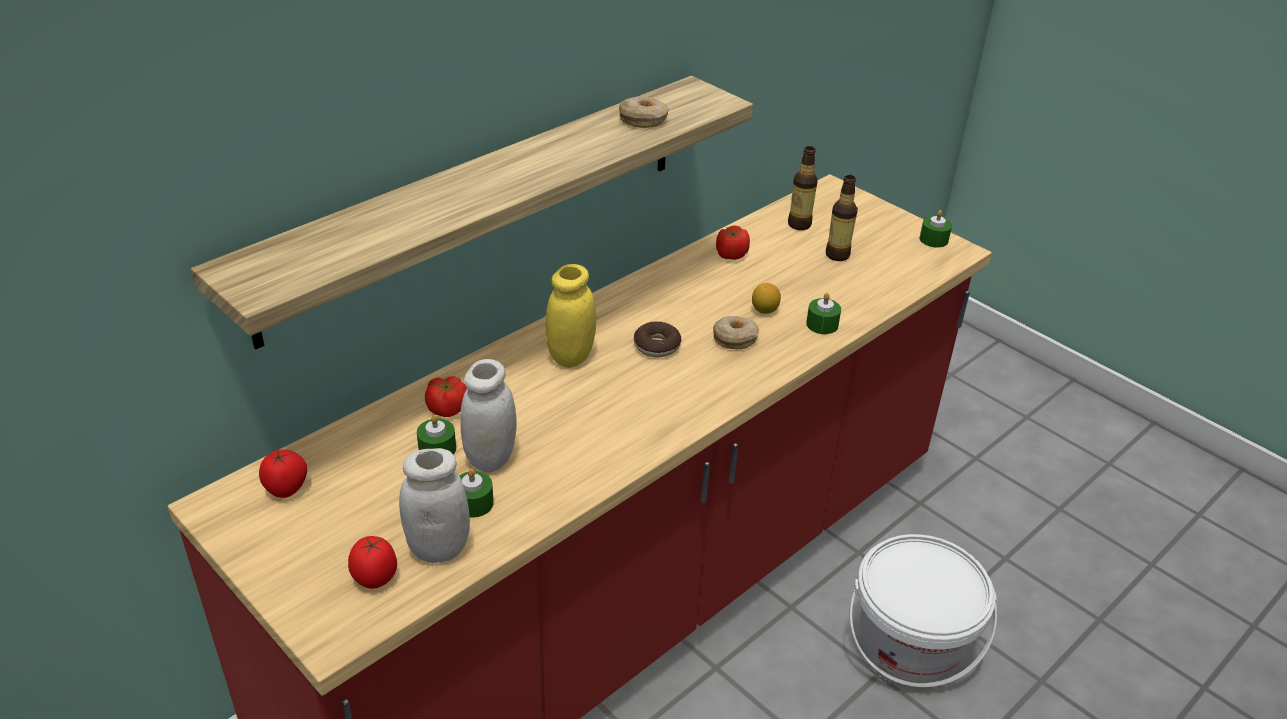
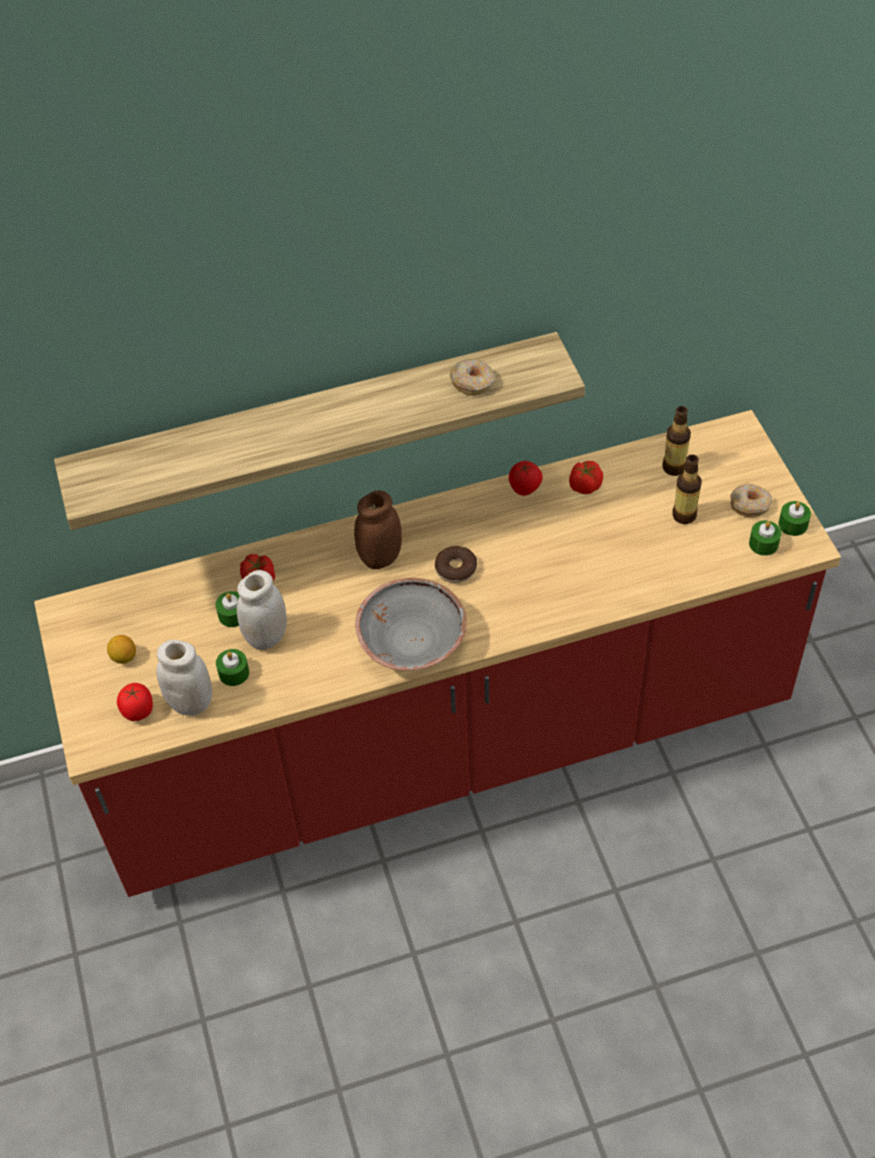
camera: 30 degrees right, 15 degrees up
tomato [259,450,307,498] -> tomato moved to [509,461,543,496]
yellow jar [546,264,596,368] -> brown jar [354,491,402,569]
donut [713,316,759,349] -> donut moved to [731,484,772,518]
lemon [752,283,781,314] -> lemon moved to [107,635,136,664]
green candle [806,293,841,334] -> green candle moved to [749,520,781,556]
white bucket [849,534,997,689] -> none
none -> grey bowl [355,578,467,671]

